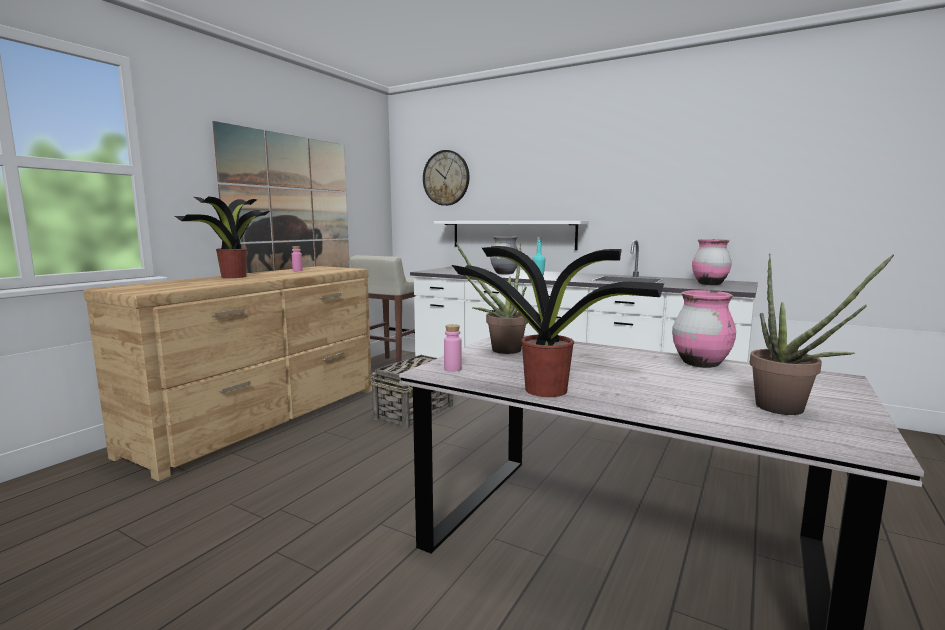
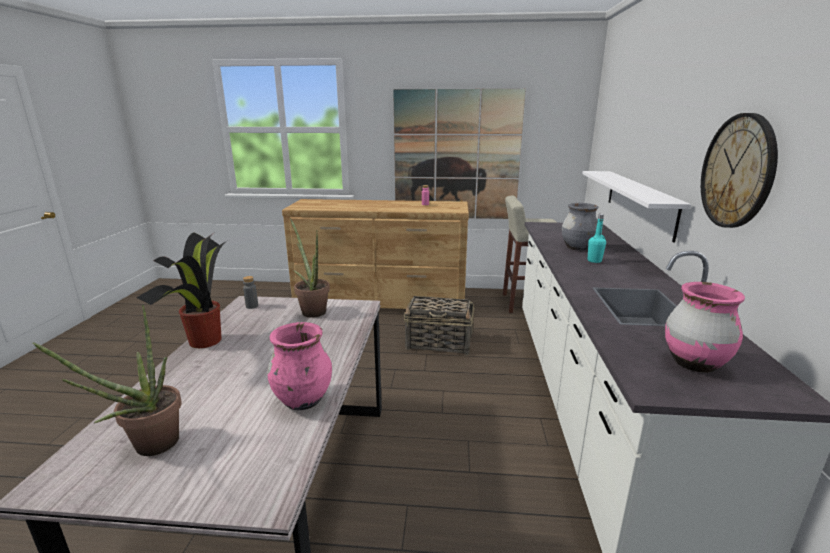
camera: 65 degrees right, 10 degrees up
potted plant [175,197,270,278] -> none
wall clock [423,150,469,206] -> wall clock moved to [701,113,778,228]
pink bottle [444,324,462,372] -> grey bottle [243,276,258,309]

